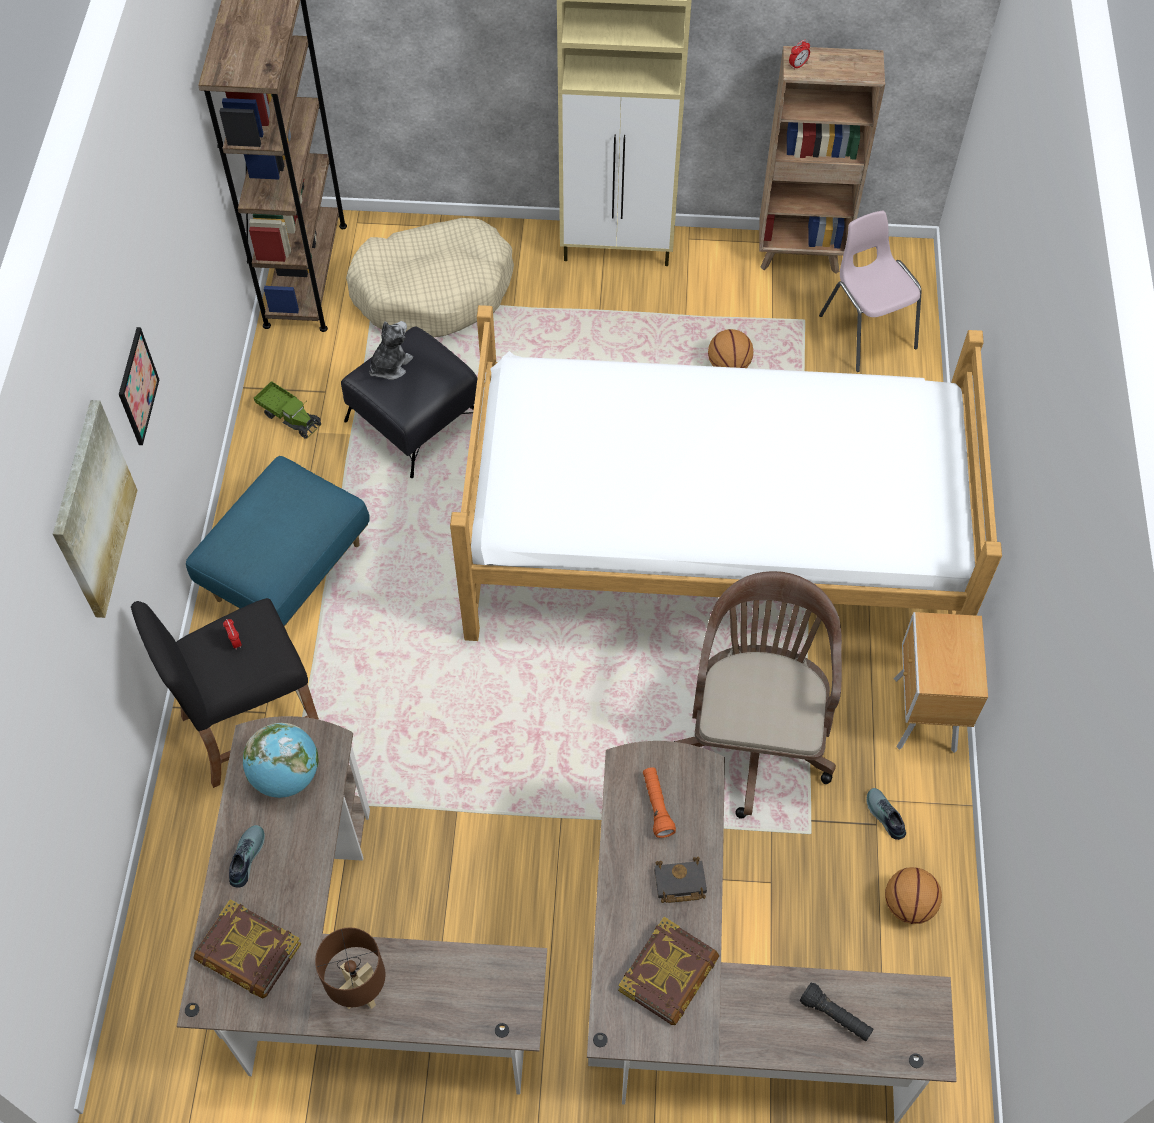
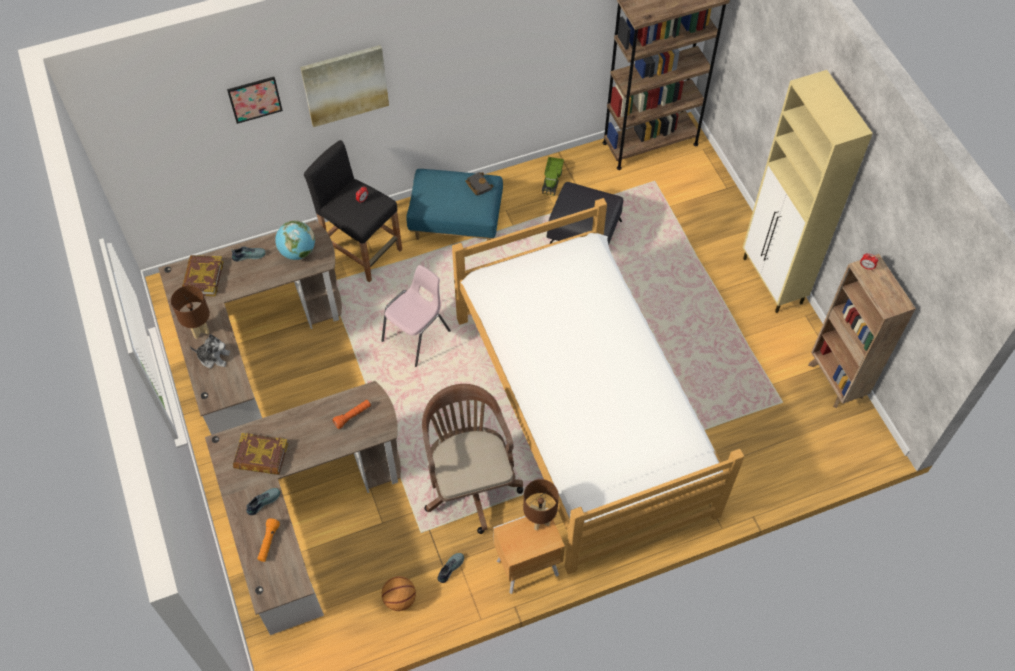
camera: 65 degrees right, 0 degrees up
picture [119,327,159,445] -> picture moved to [227,77,283,124]
beige dog bed [346,218,514,337] -> none
plush toy [369,321,413,380] -> plush toy moved to [190,334,230,368]
black book [654,857,707,903] -> black book moved to [465,172,493,195]
brown office chair [674,571,842,819] -> brown office chair turned 90 degrees counterclockwise [422,384,523,534]
basketball [708,329,754,368] -> none
black flashlight [800,982,874,1041] -> orange flashlight [257,518,280,562]
pink chair [819,211,921,372] -> pink chair moved to [381,265,451,367]
none -> shoe [246,488,280,515]
none -> brown table lamp [523,479,559,530]

